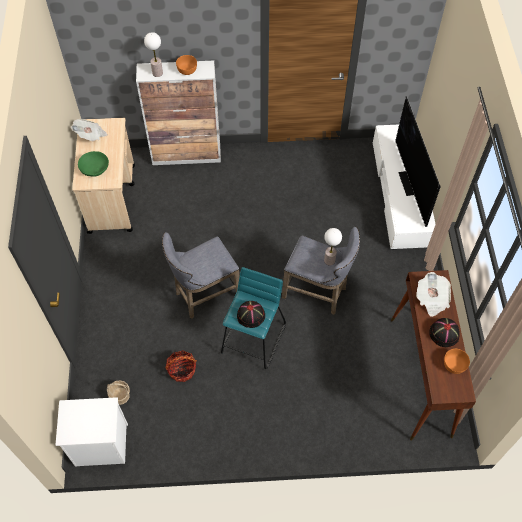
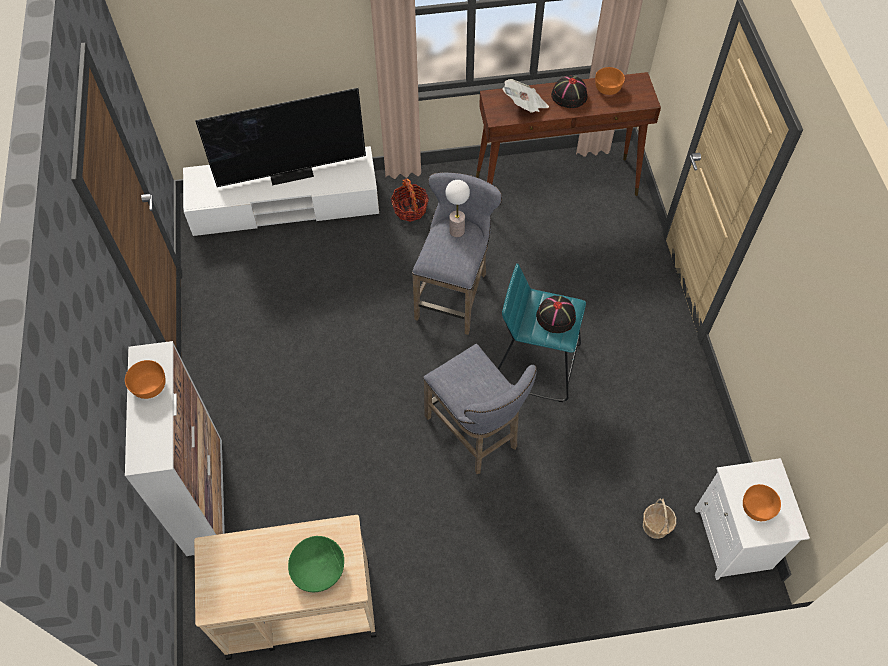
camera: 95 degrees left, 0 degrees up
newspaper [71,119,108,141] -> none
table lamp [144,32,163,77] -> none
basket [165,350,197,382] -> basket moved to [391,179,429,222]
none -> orange bowl [743,484,781,521]

